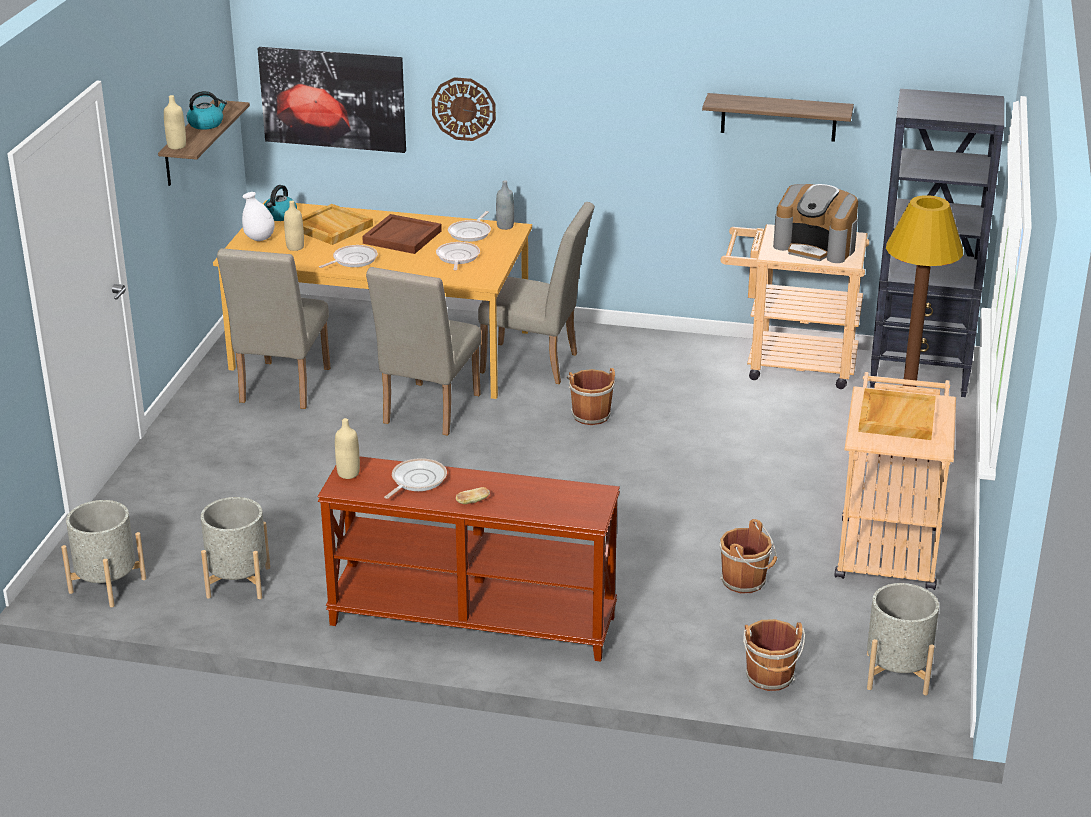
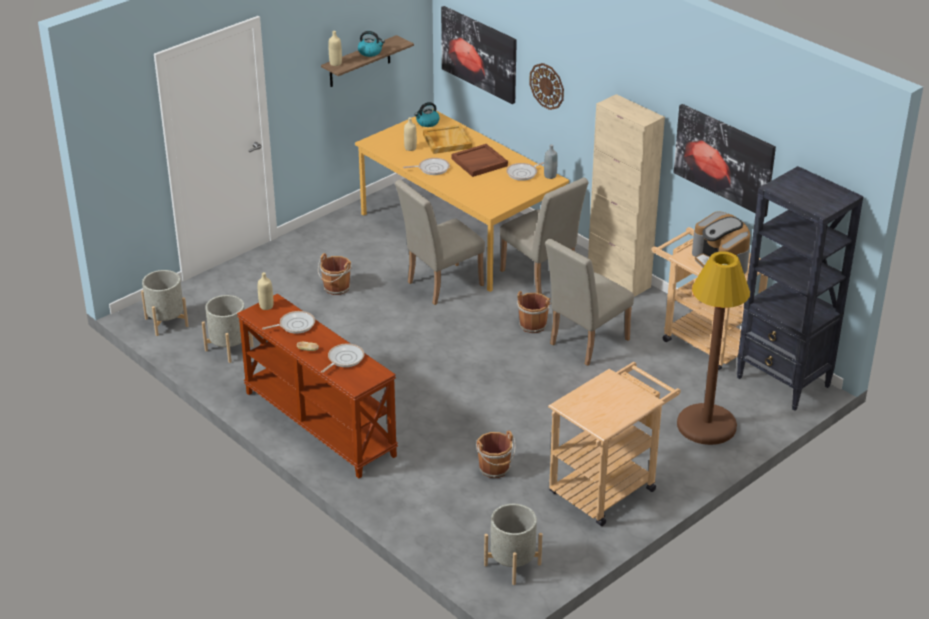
camera: 35 degrees right, 5 degrees up
beige chair [217,248,330,409] -> beige chair moved to [545,239,634,366]
white vase [242,192,275,241] -> none
frying pan [436,242,480,271] -> frying pan moved to [321,343,365,373]
shelf [702,93,854,142] -> picture [673,104,776,217]
brown bucket [743,619,805,691] -> brown bucket moved to [318,253,352,295]
beige tray [858,388,936,440] -> none
none -> beige cabinet [588,94,665,297]

